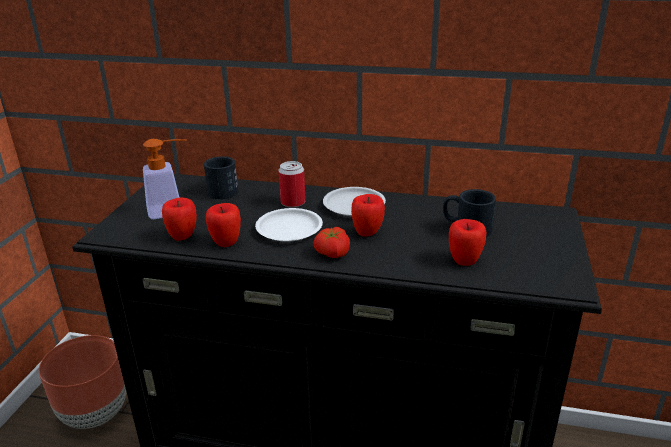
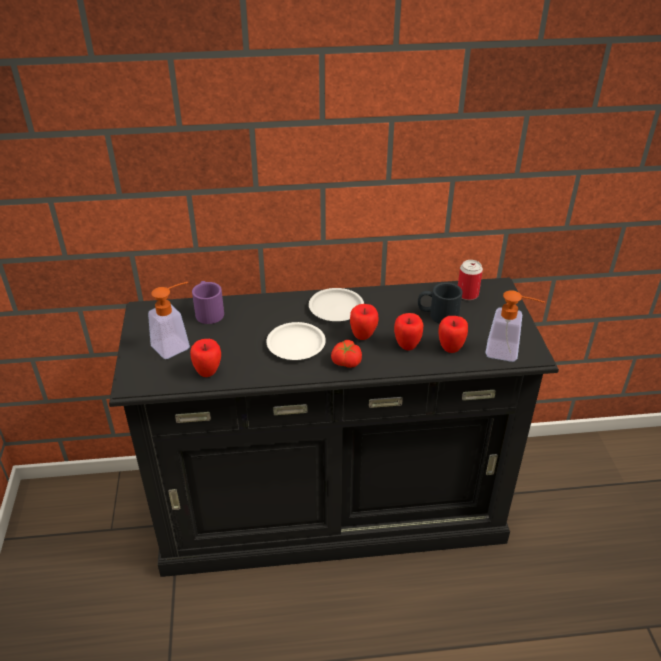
camera: 20 degrees left, 10 degrees up
brown planter [39,335,126,429] -> none
black mug [204,156,238,199] -> purple mug [192,281,224,324]
apple [206,203,241,247] -> apple moved to [394,313,423,351]
can [278,161,306,208] -> can moved to [458,260,483,300]
none -> soap dispenser [485,290,544,362]

